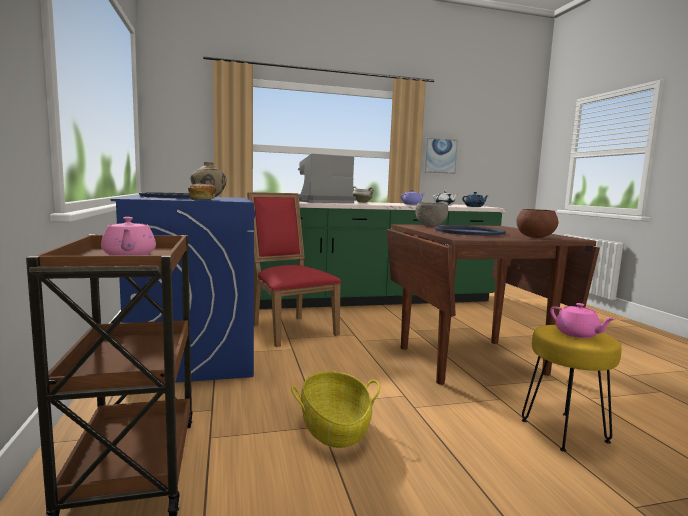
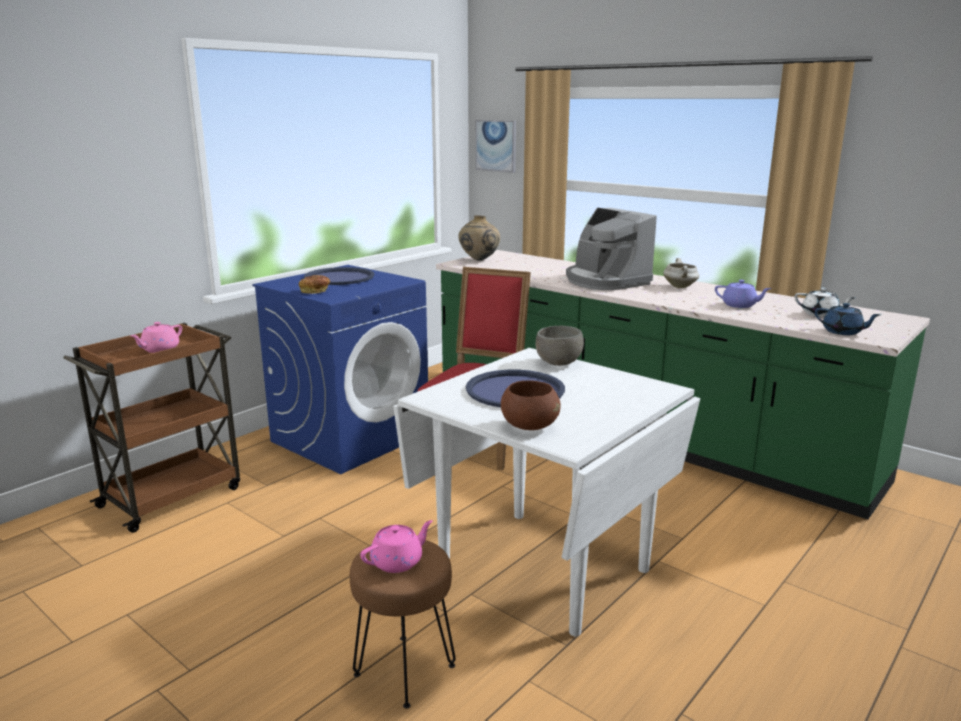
camera: 55 degrees right, 10 degrees up
basket [291,371,380,448] -> none
coffee machine [298,153,356,203] -> coffee machine turned 150 degrees counterclockwise [566,208,657,290]
brown dining table [387,224,600,385] -> white dining table [393,348,700,637]
picture [424,138,458,174] -> picture moved to [476,120,516,173]
yellow stool [522,325,621,452] -> brown stool [350,540,456,709]
pink teapot [550,303,616,338] -> pink teapot turned 150 degrees counterclockwise [360,520,433,573]

